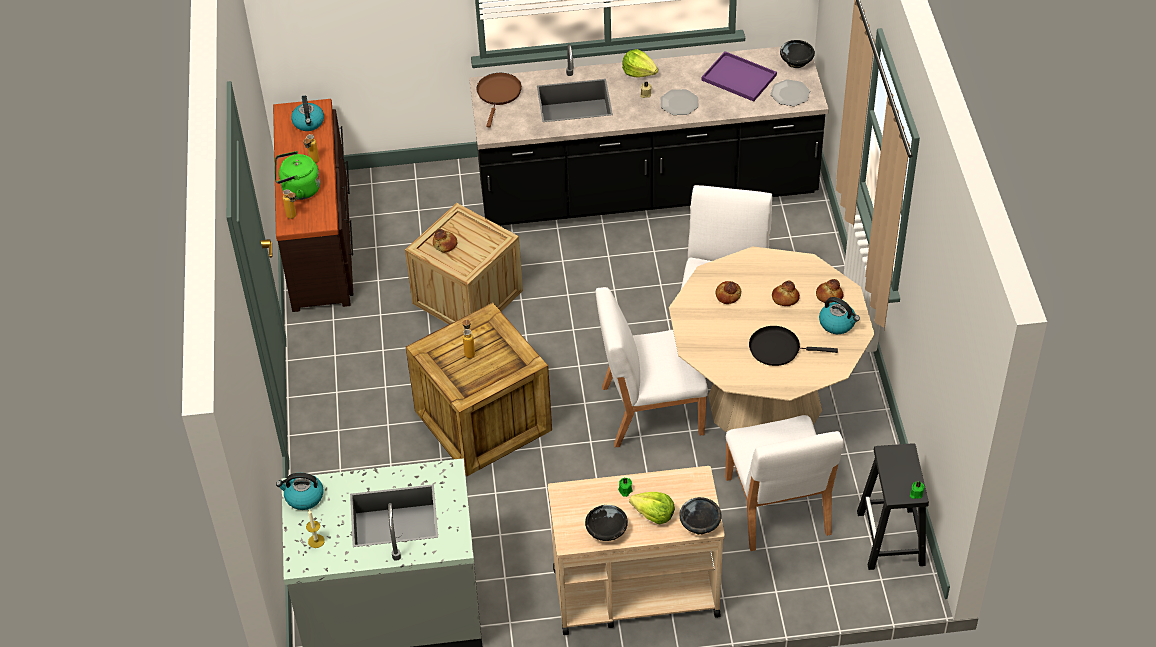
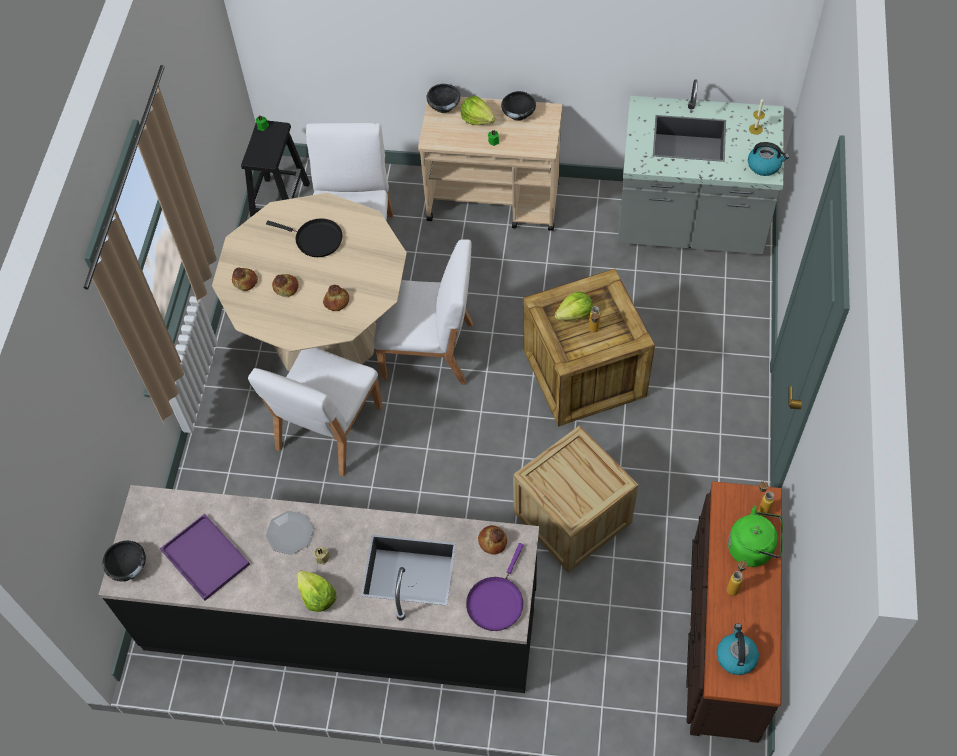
camera: 165 degrees left, 10 degrees up
bread [433,229,457,252] -> bread moved to [478,525,507,555]
brown frying pan [476,73,522,127] -> purple frying pan [466,543,524,631]
plate [771,79,810,106] -> none
kettle [819,297,860,334] -> none
none -> lettuce [554,291,593,321]

